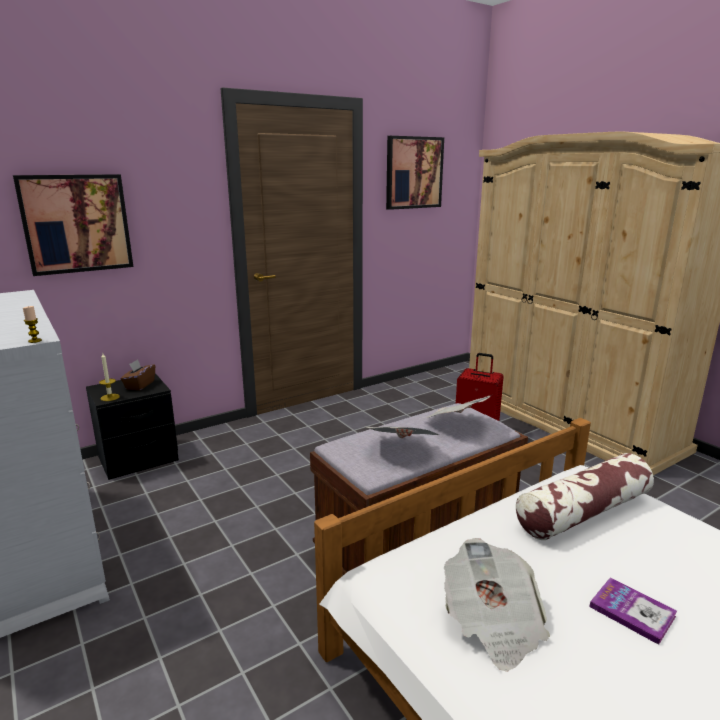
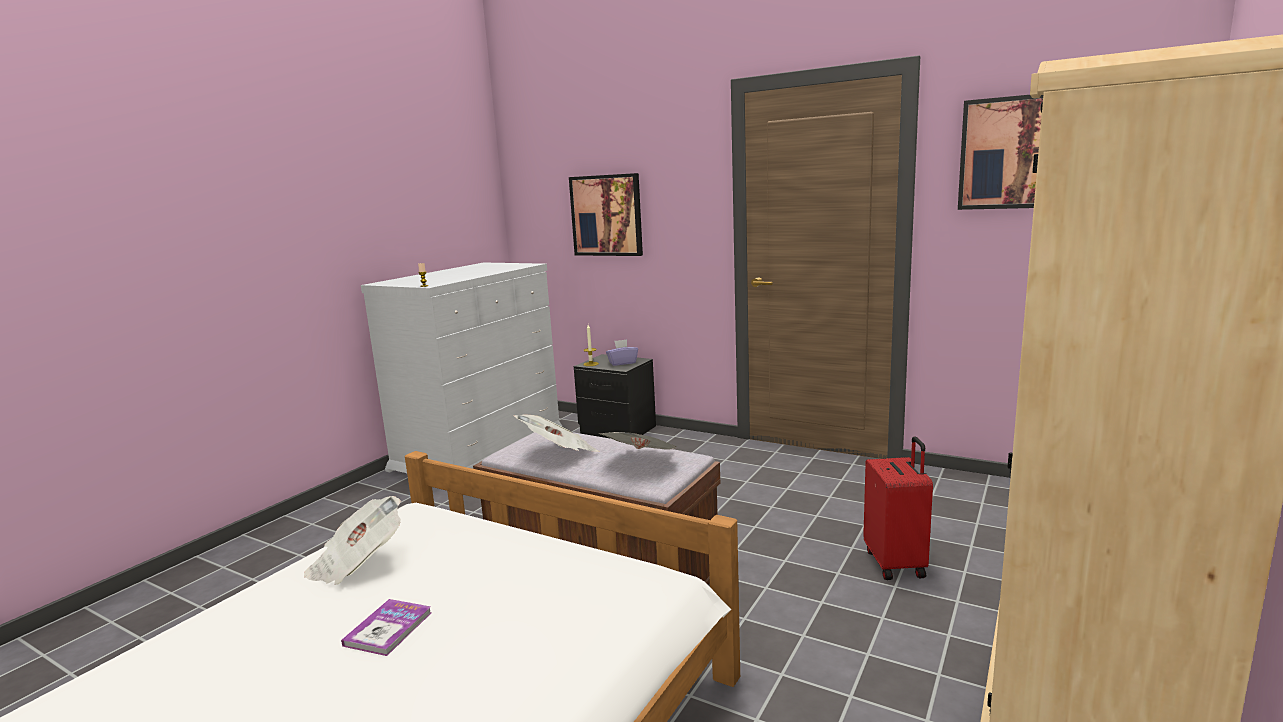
camera: 65 degrees right, 5 degrees down
brown tissue box [121,359,155,390] -> purple tissue box [606,339,638,366]
pillow [516,453,654,540] -> none

